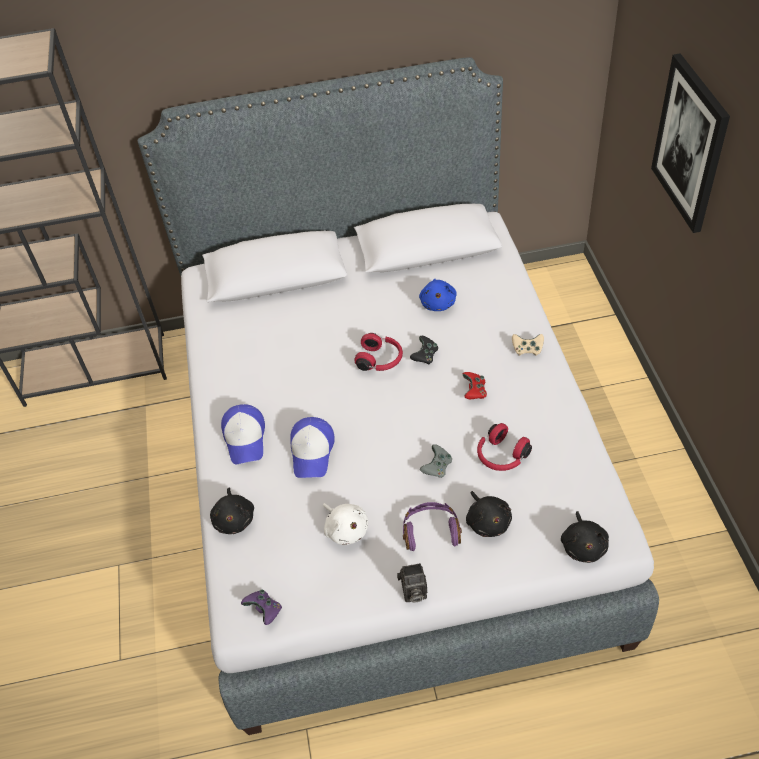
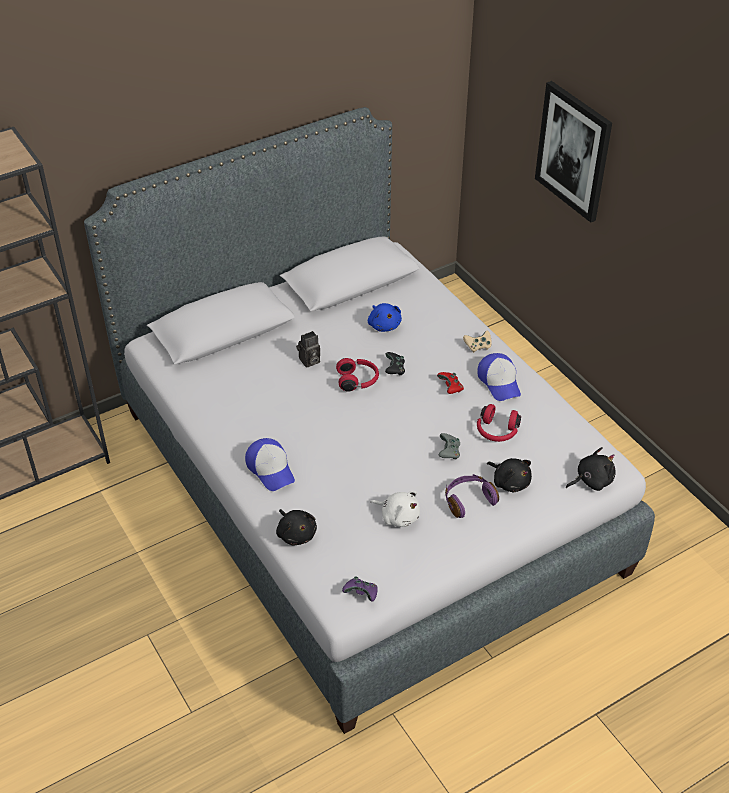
camera: 25 degrees left, 5 degrees down
cap [290,417,335,478] -> cap moved to [477,353,521,401]
camera [397,563,427,602] -> camera moved to [296,331,320,368]
black plush toy [561,511,609,563] -> black plush toy turned 90 degrees counterclockwise [566,447,616,491]

